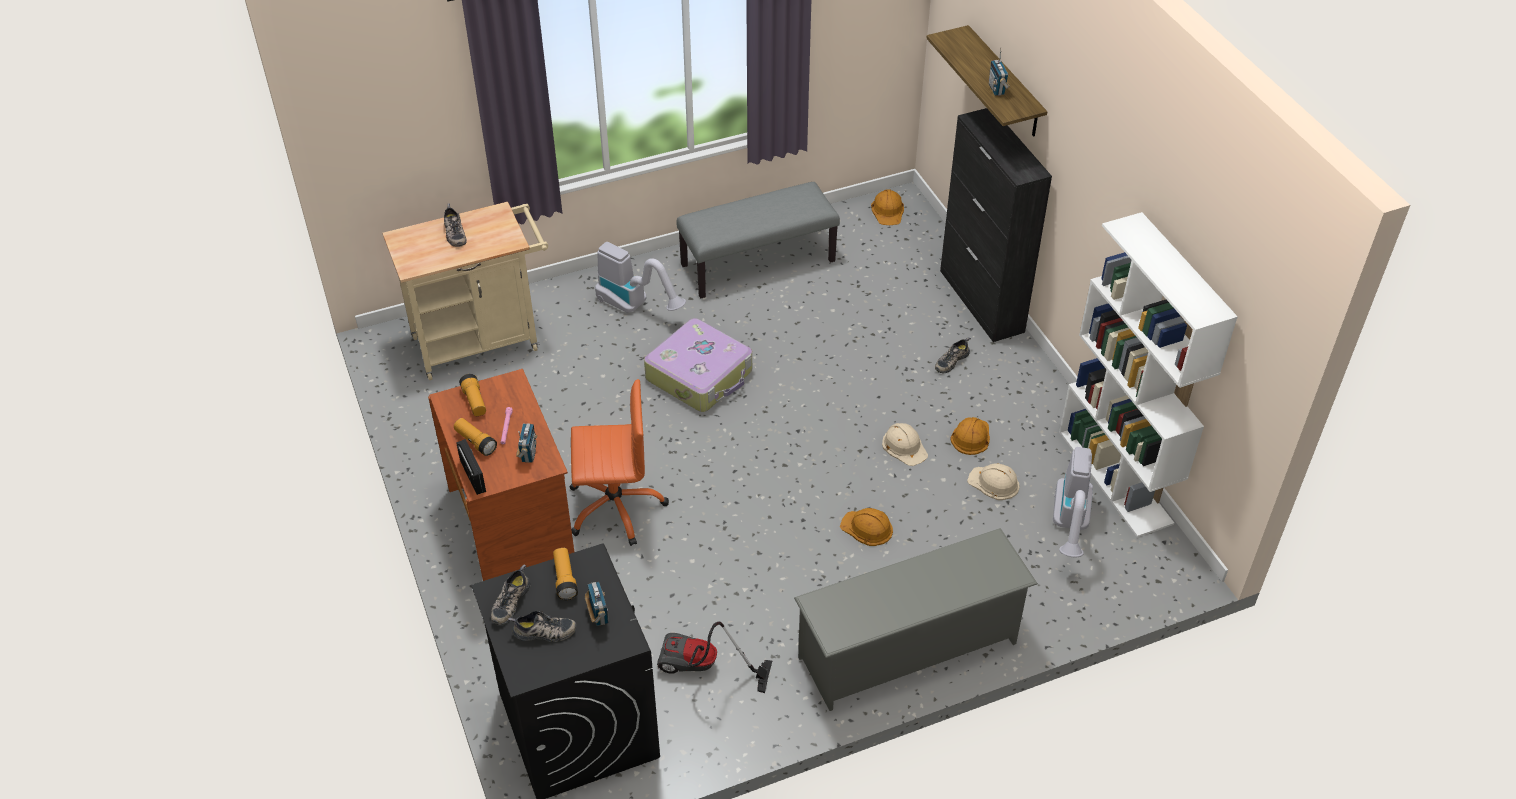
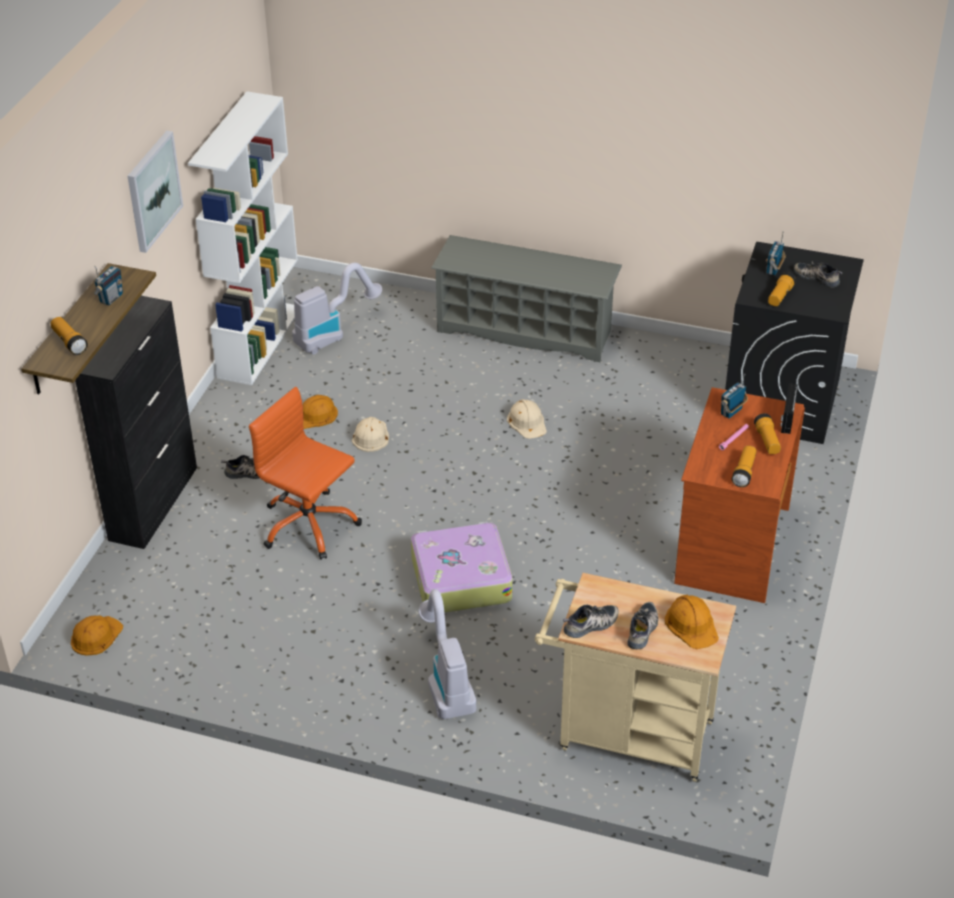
camera: 140 degrees left, 5 degrees down
shoe [491,565,530,625] -> shoe moved to [563,605,619,638]
orange office chair [569,379,669,546] -> orange office chair moved to [249,387,362,560]
vacuum cleaner [657,622,772,693] -> none
grey bench [677,182,840,298] -> none
orange hard hat [840,508,893,546] -> orange hard hat moved to [665,595,719,649]
beige hard hat [967,463,1020,500] -> beige hard hat moved to [507,399,547,439]
none -> flashlight [51,317,88,355]
none -> picture [128,131,183,253]

